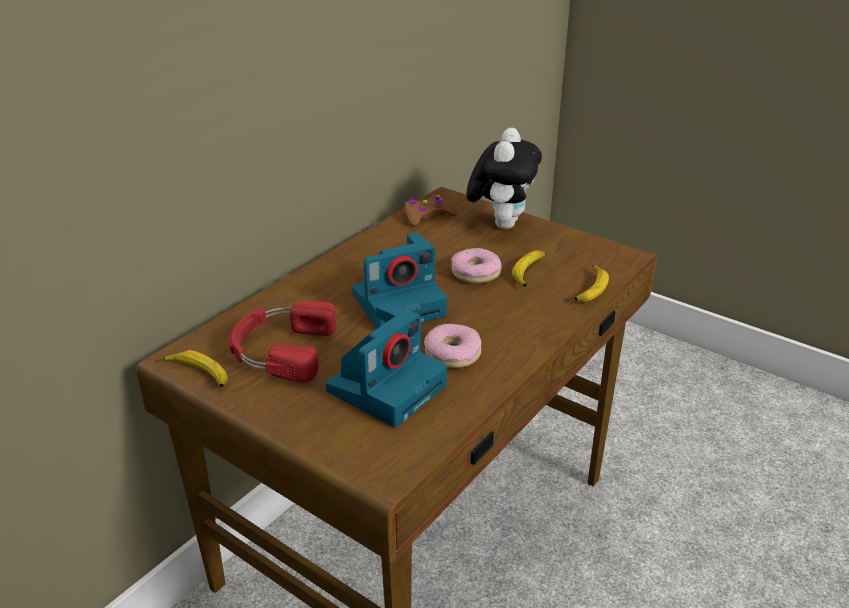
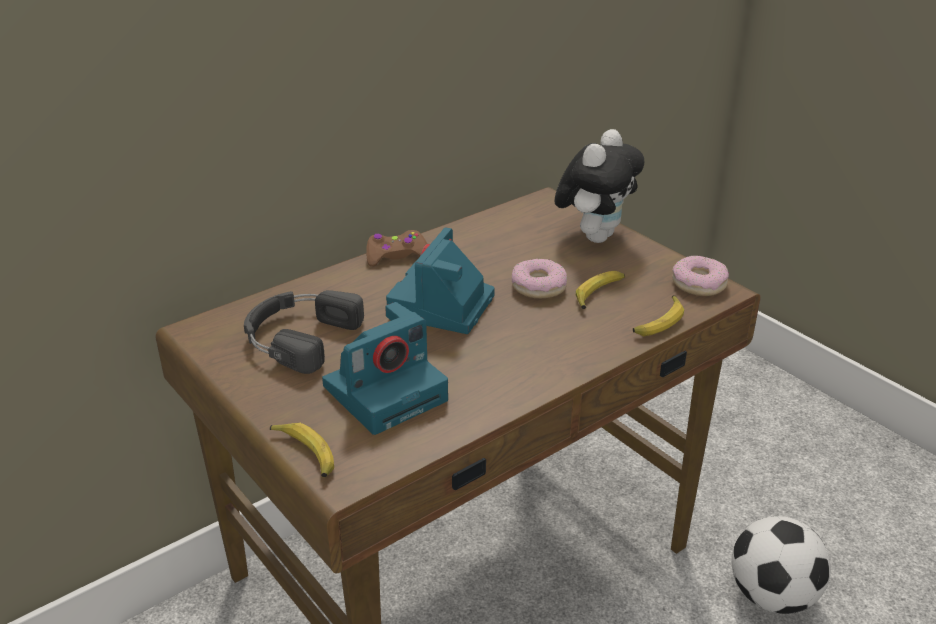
camera: 15 degrees right, 0 degrees up
banana [163,350,228,388] -> banana moved to [270,423,334,477]
red headphones [229,301,336,383] -> black headphones [244,290,364,374]
camera [352,232,447,329] -> camera turned 120 degrees clockwise [386,227,495,334]
brown game controller [404,194,457,227] -> brown game controller moved to [366,230,427,267]
donut [424,324,481,368] -> donut moved to [672,255,729,296]
none -> football [732,516,831,614]

